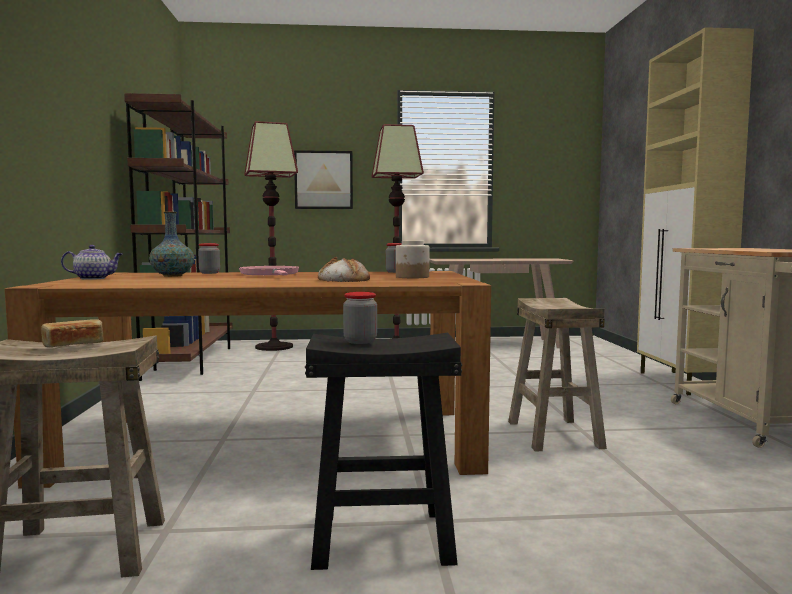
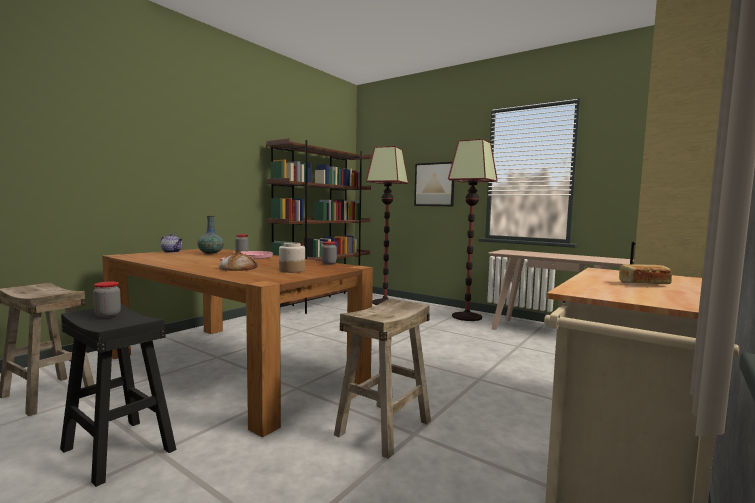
camera: 40 degrees right, 0 degrees up
bread [41,320,103,347] -> bread moved to [619,264,672,284]

